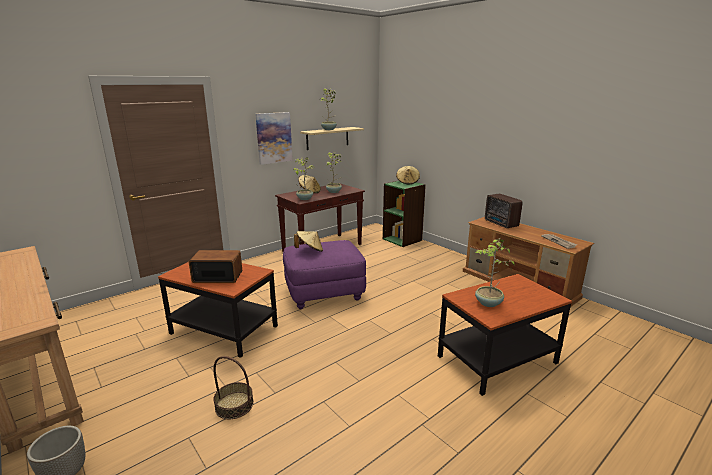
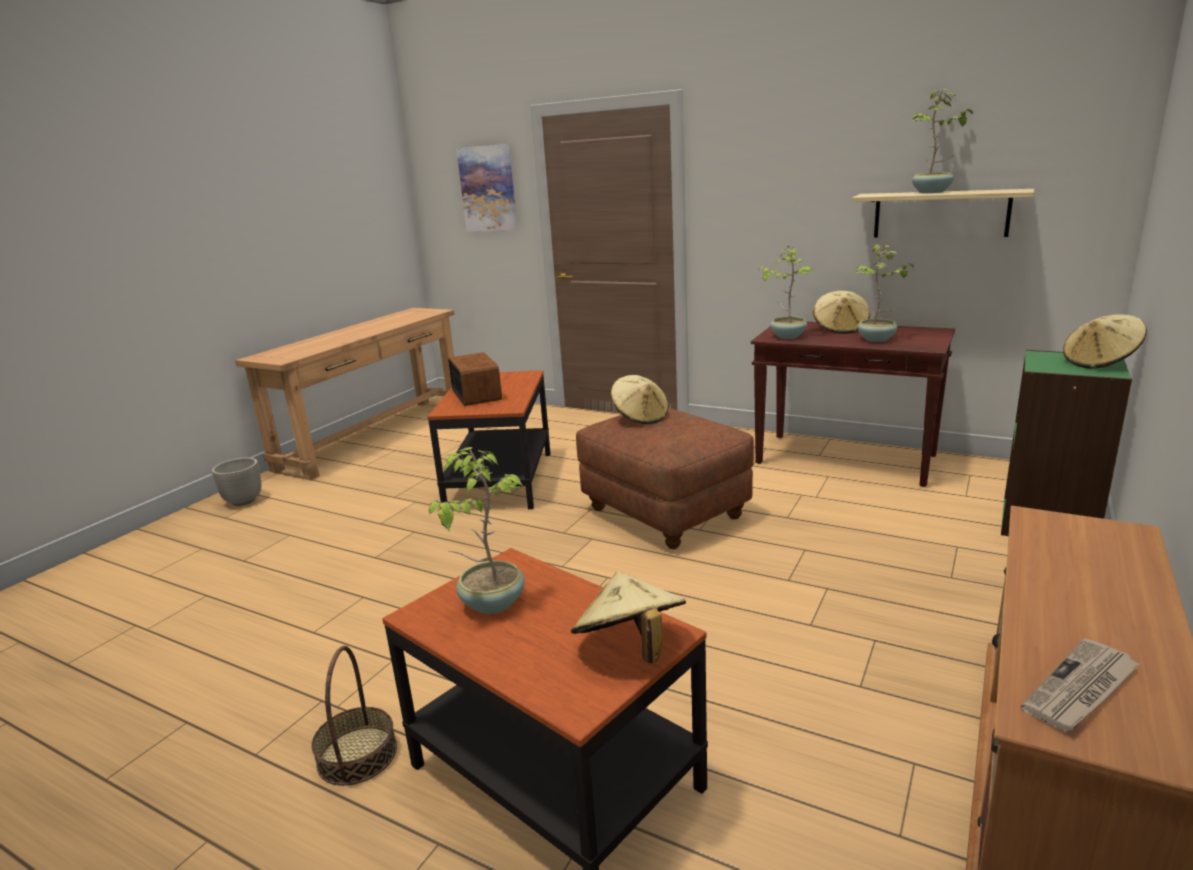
camera: 70 degrees right, 0 degrees up
basket [213,356,254,419] -> basket moved to [312,646,397,786]
picture [256,112,293,165] -> picture moved to [456,144,517,231]
purple ottoman [283,240,366,309] -> brown ottoman [576,407,754,549]
radio [485,194,523,228] -> none
none -> beige hat [571,571,686,663]

